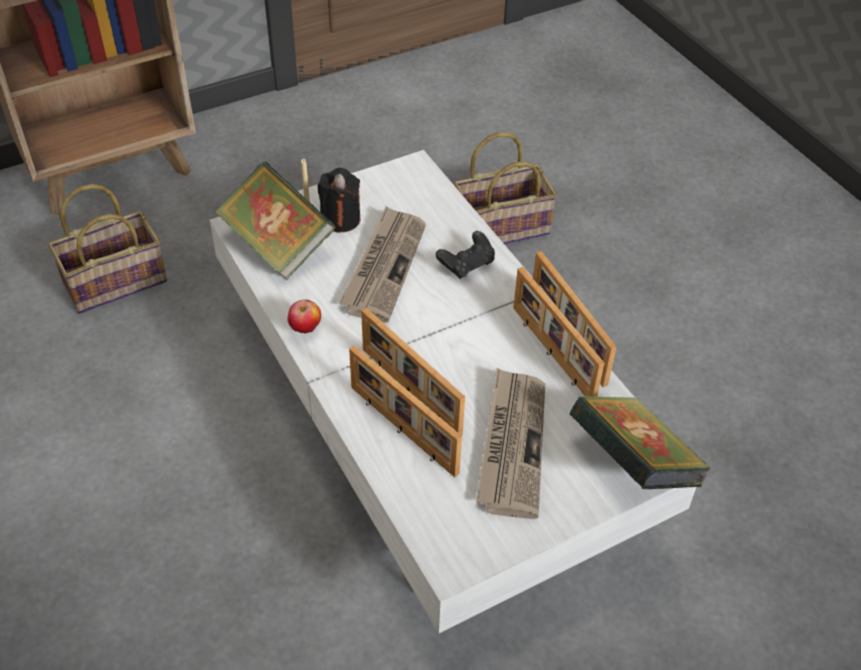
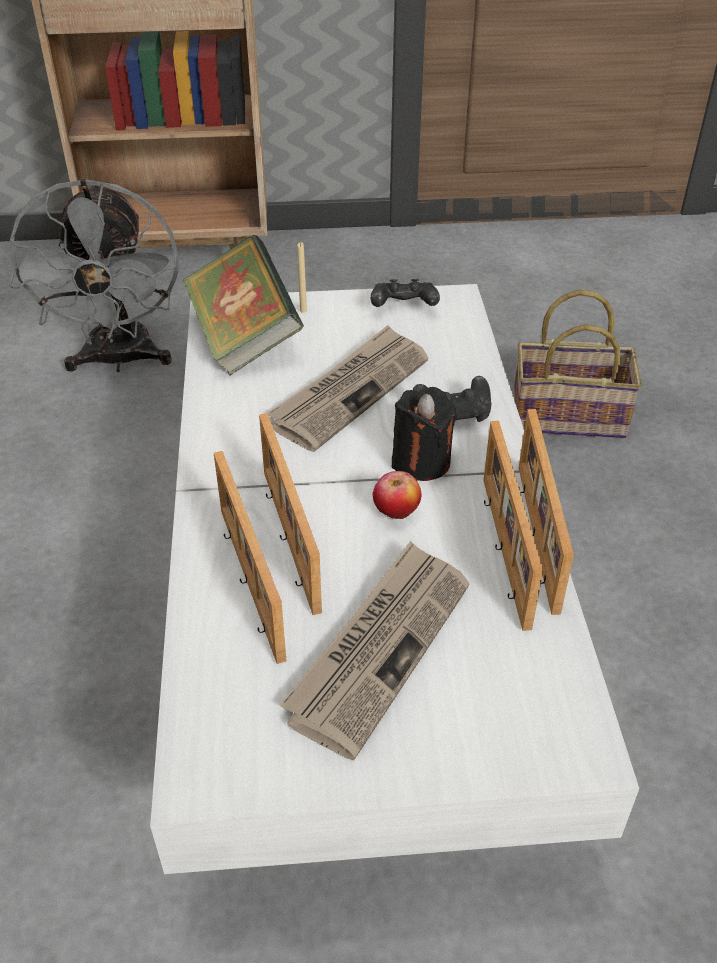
camera: 25 degrees right, 5 degrees down
basket [48,184,167,314] -> grey fan [9,178,179,372]
apple [288,299,321,333] -> apple moved to [373,471,422,519]
black candle [317,168,360,233] -> black candle moved to [392,387,457,481]
book [569,396,712,489] -> none
none -> black game controller [371,279,440,307]

